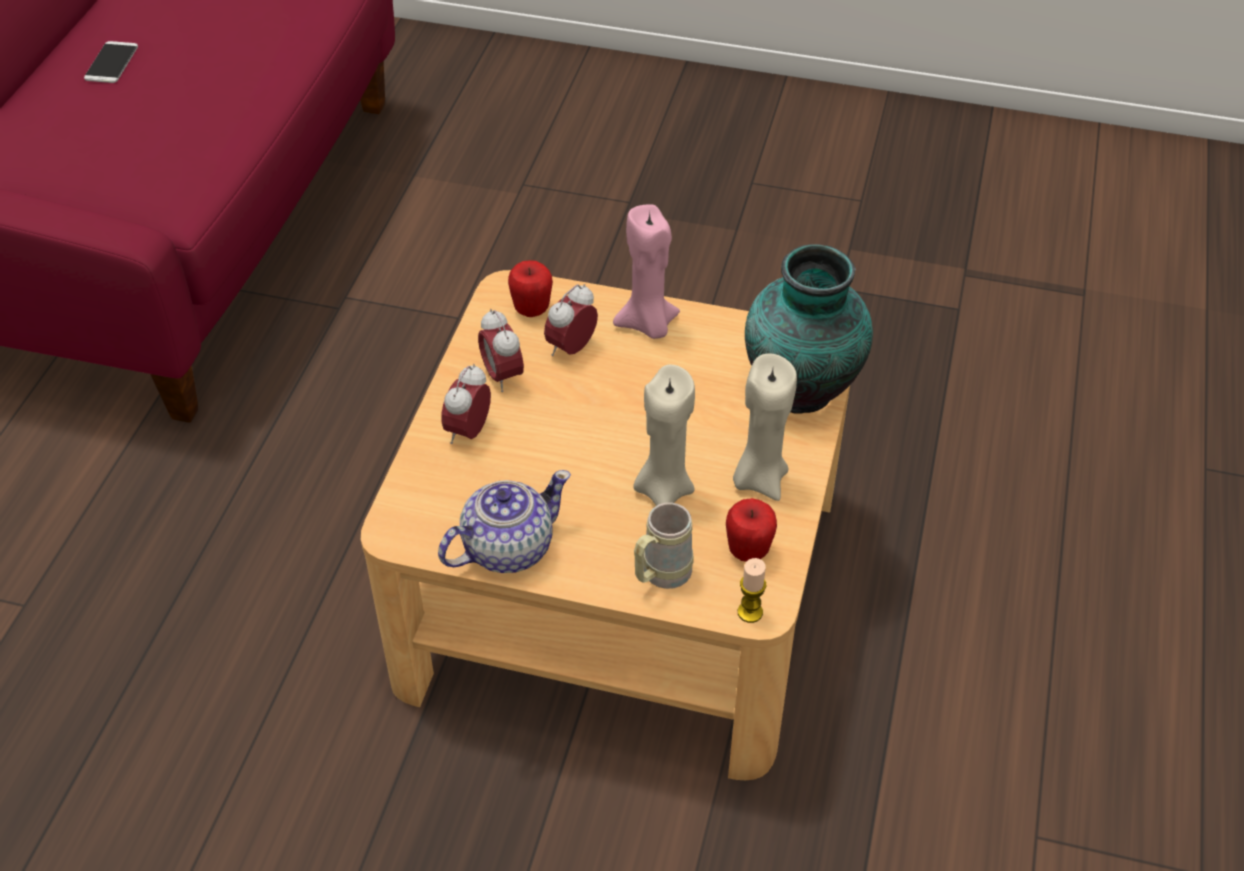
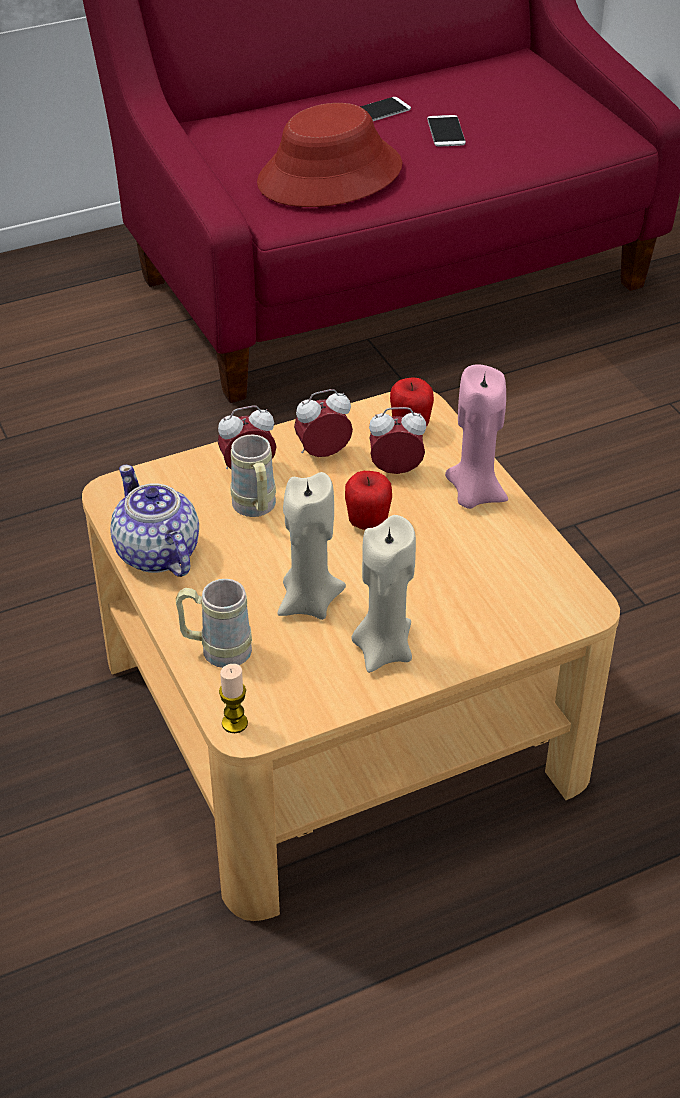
camera: 50 degrees right, 5 degrees down
teapot [438,470,571,573] -> teapot turned 135 degrees counterclockwise [110,465,199,577]
alarm clock [478,309,524,392] -> alarm clock turned 45 degrees clockwise [294,389,353,457]
apple [726,498,777,562] -> apple moved to [345,471,392,530]
vase [745,244,873,414] -> none
none -> beige mug [230,435,276,517]
none -> red hat [257,103,402,207]
none -> phone [427,115,466,147]

